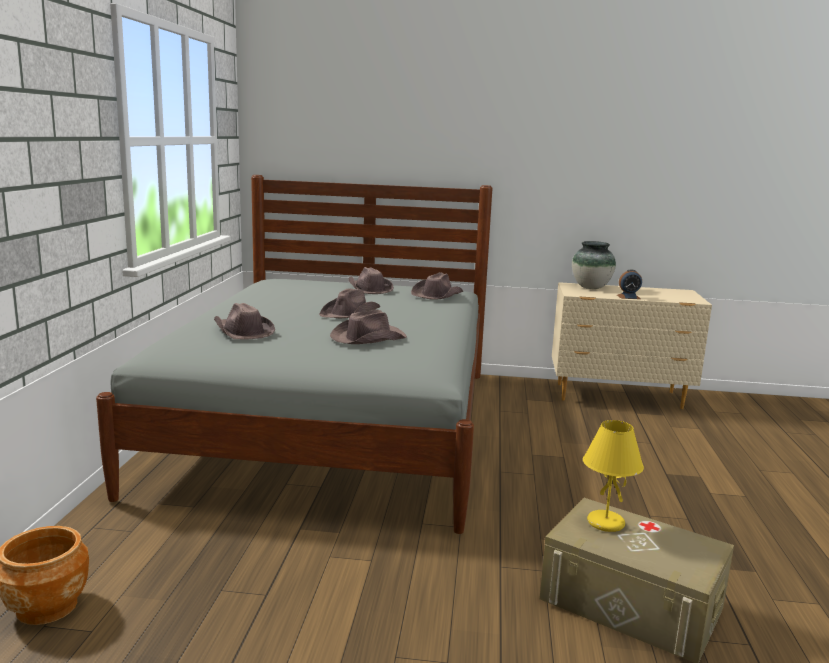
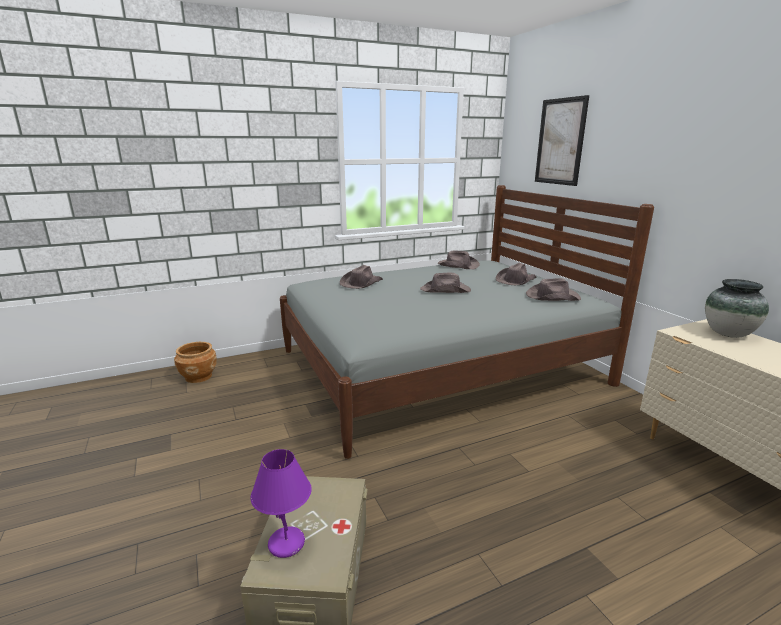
camera: 60 degrees right, 5 degrees up
brown hat [330,309,407,344] -> brown hat moved to [438,251,480,269]
yellow table lamp [583,420,644,532] -> none
alarm clock [617,270,642,299] -> none
none -> purple table lamp [251,449,312,558]
none -> picture [535,95,589,186]

